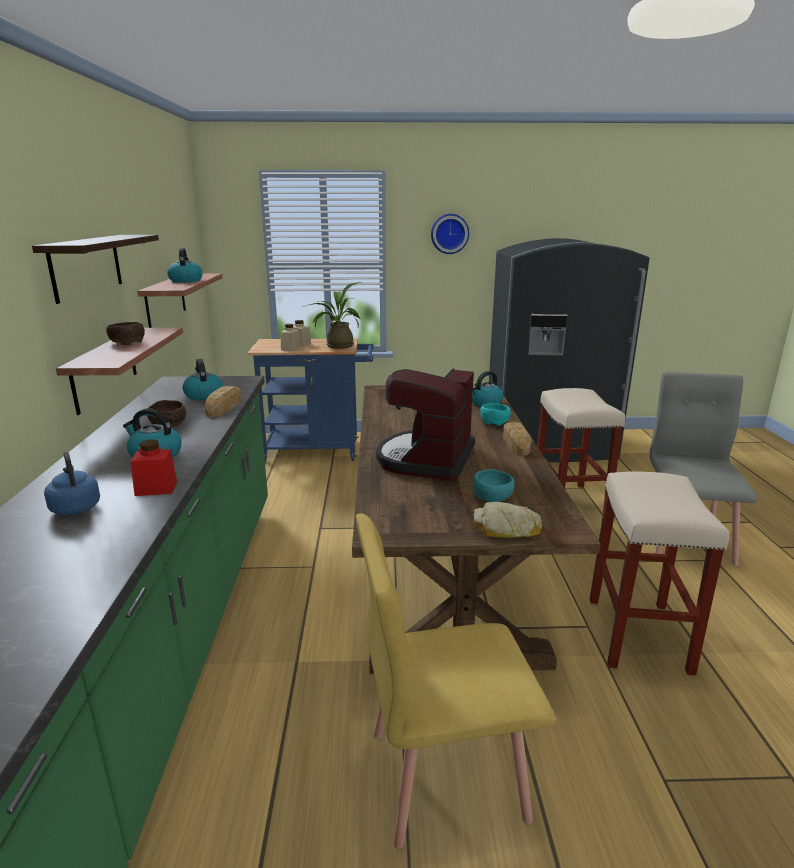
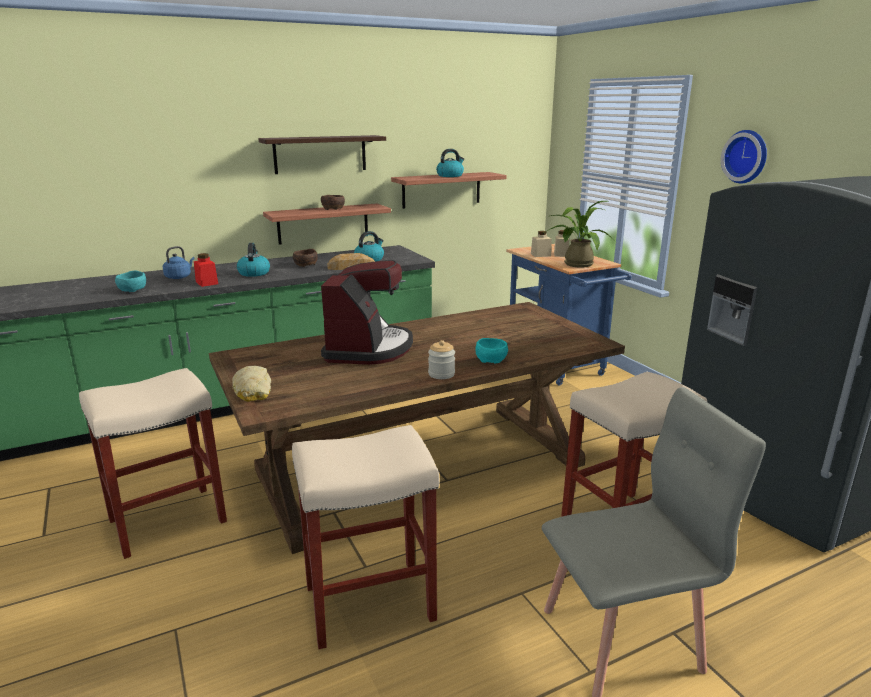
camera: 65 degrees right, 0 degrees up
yellow chair [356,514,557,849] -> beige stool [79,368,227,559]
coffee machine [376,368,475,481] -> coffee machine turned 105 degrees clockwise [321,260,413,365]
kettle [472,371,503,407] -> none
turquoise bowl [473,469,514,502] -> turquoise bowl moved to [115,271,146,292]
bread [503,422,531,456] -> jar [428,340,455,379]

